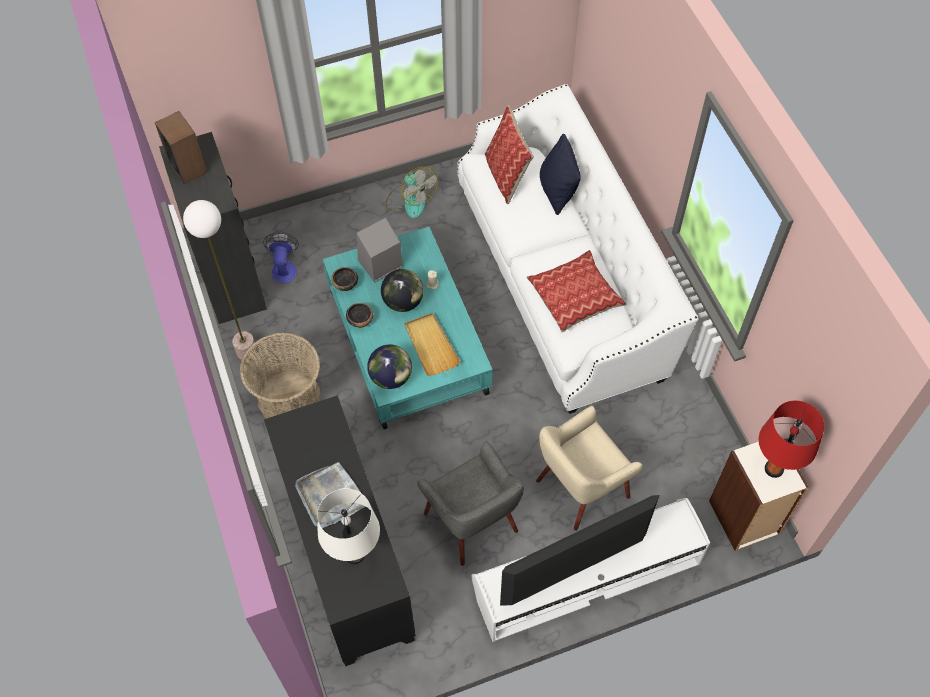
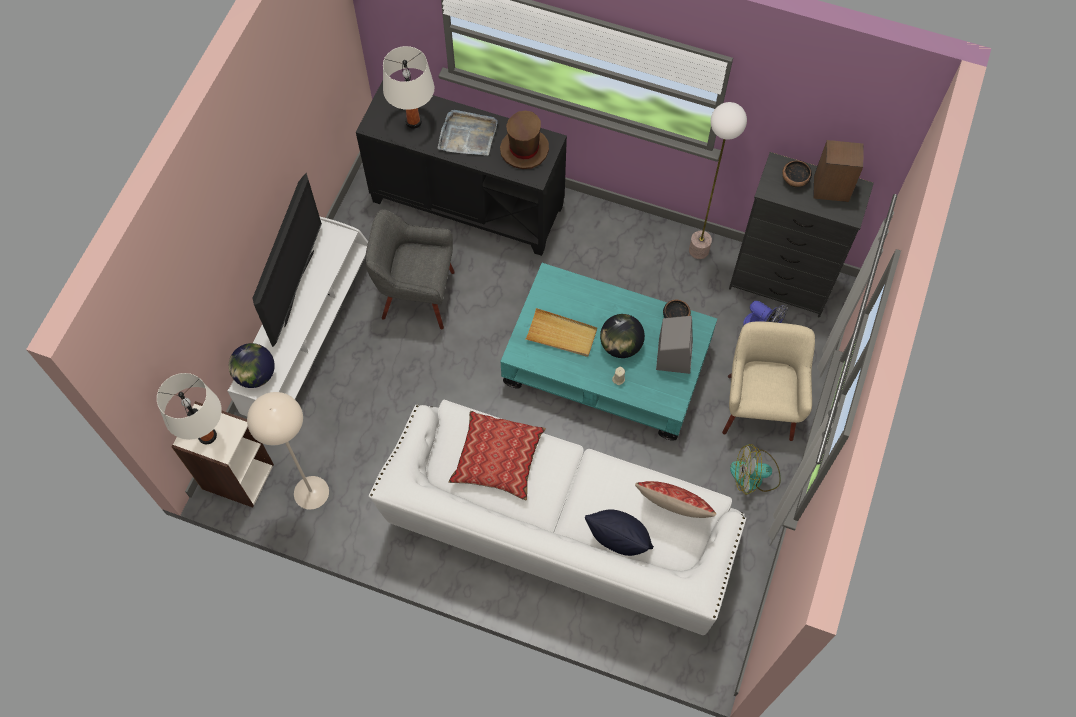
camera: 130 degrees right, 5 degrees up
basket [240,333,320,419] -> none
bowl [346,303,373,328] -> bowl moved to [782,160,812,188]
globe [367,344,412,389] -> globe moved to [229,343,275,388]
beige armchair [536,406,643,531] -> beige armchair moved to [722,321,815,441]
red table lamp [759,400,825,478] -> white table lamp [157,373,222,444]
none -> beige floor lamp [247,392,329,510]
none -> brown hat [500,111,549,169]

